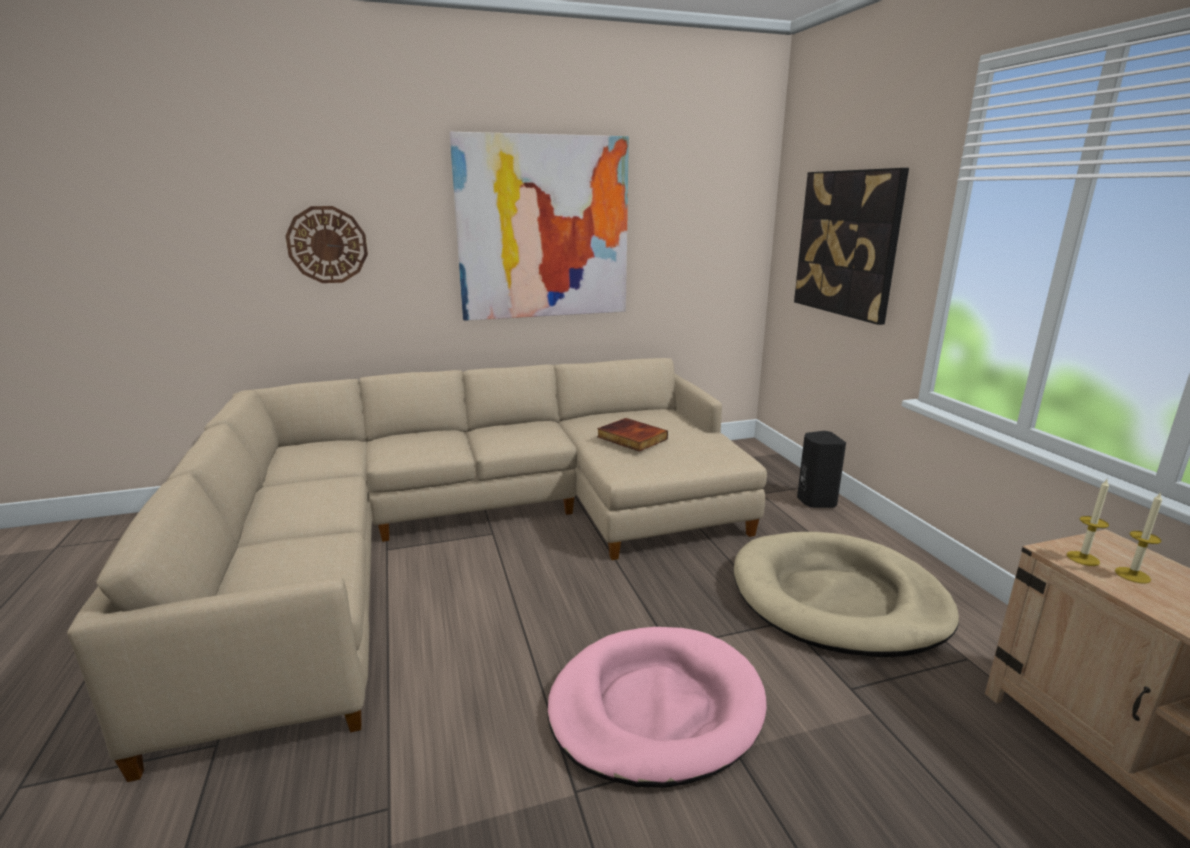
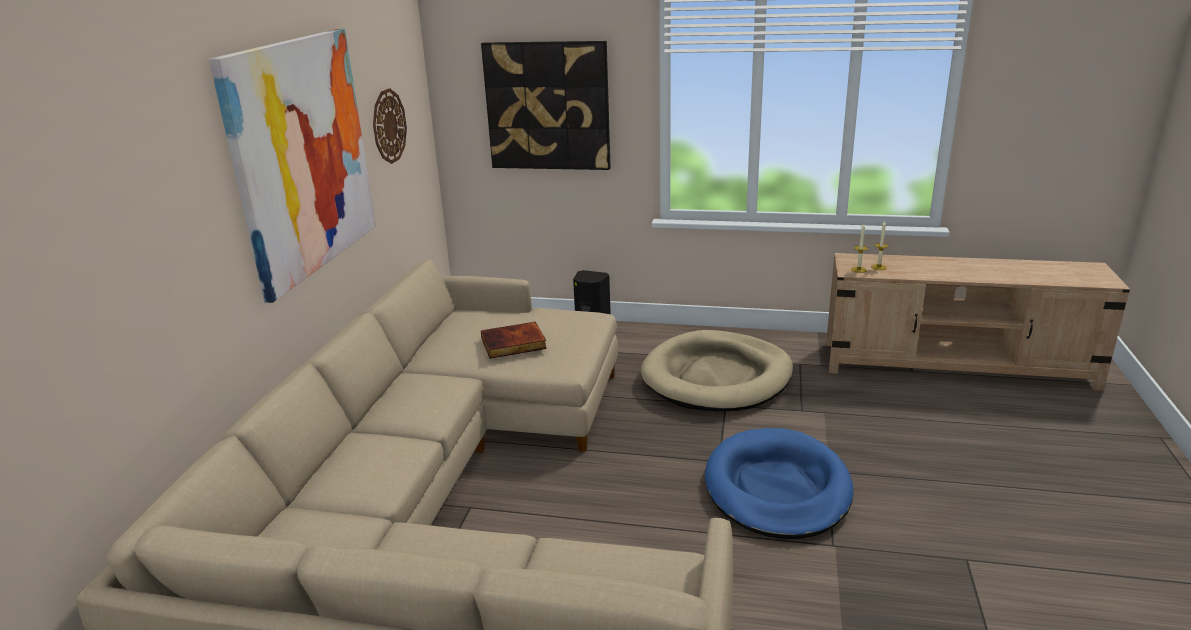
camera: 60 degrees left, 5 degrees up
wall clock [285,206,368,283] -> wall clock moved to [373,88,407,164]
pink dog bed [547,627,767,788] -> blue dog bed [705,428,853,539]

